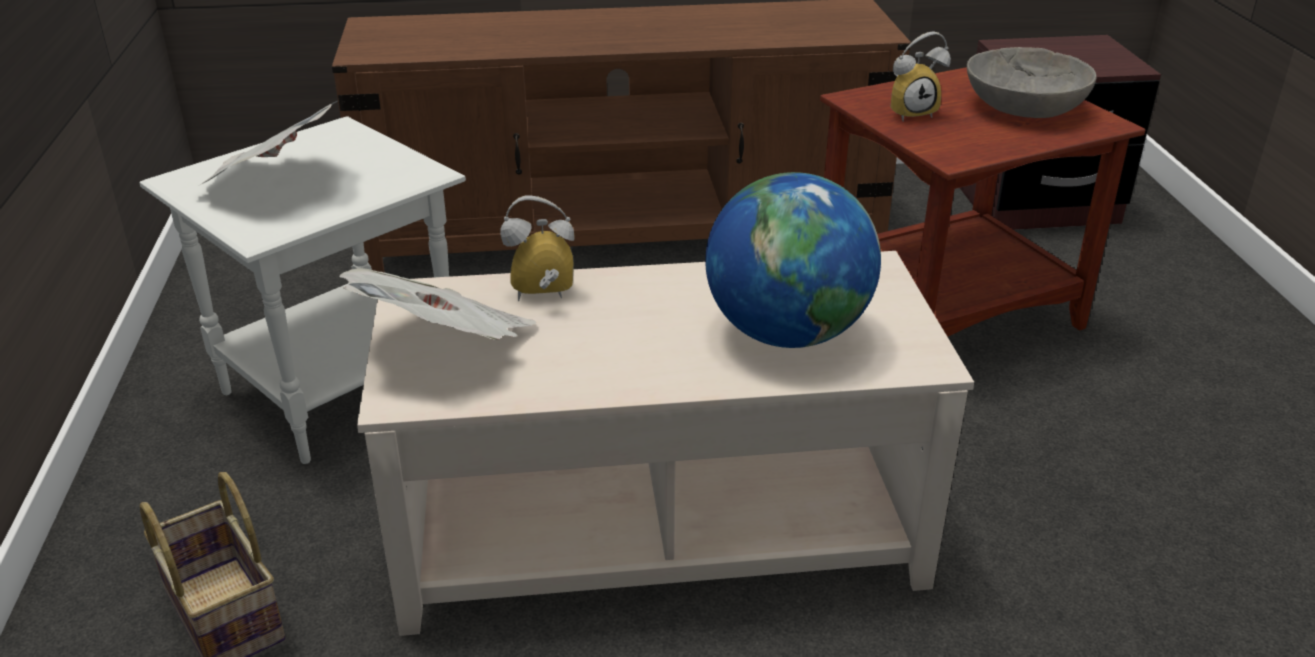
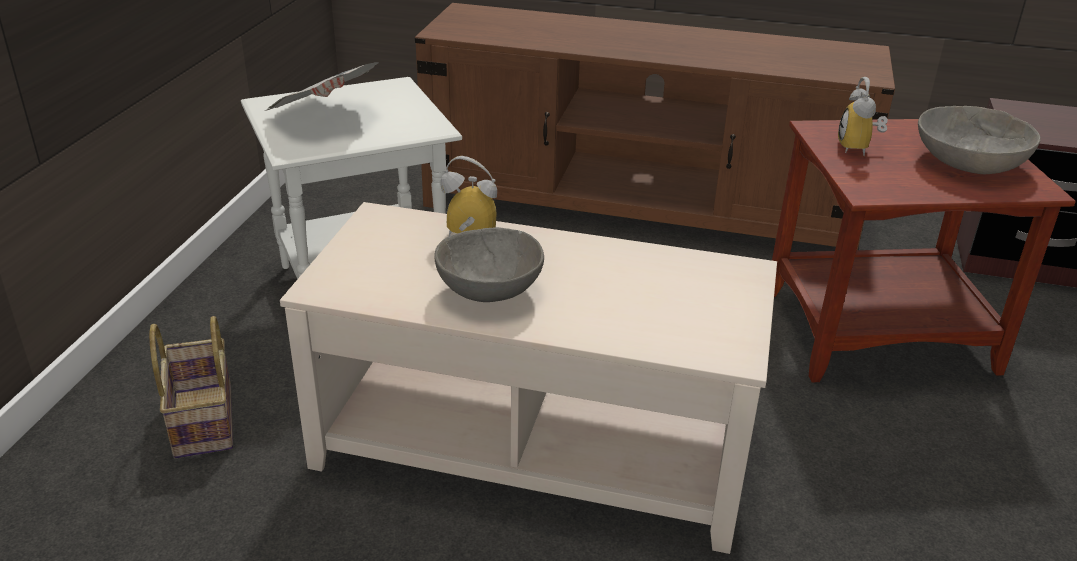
camera: 20 degrees right, 0 degrees up
newspaper [339,268,537,340] -> none
globe [706,172,881,348] -> none
alarm clock [891,31,951,121] -> alarm clock turned 90 degrees clockwise [838,77,888,156]
none -> grey bowl [434,227,544,302]

